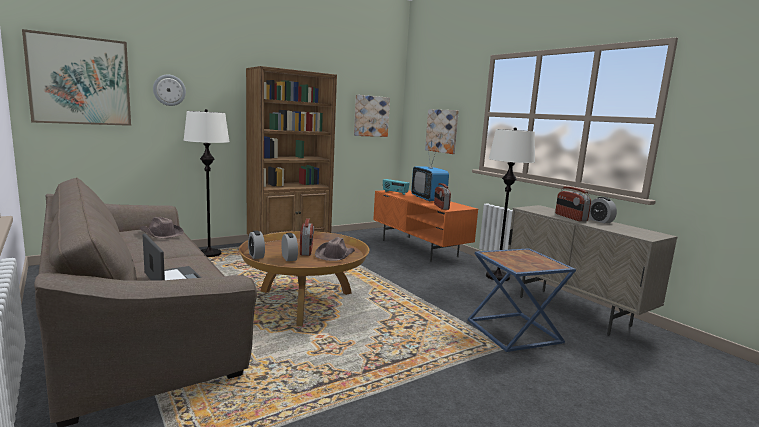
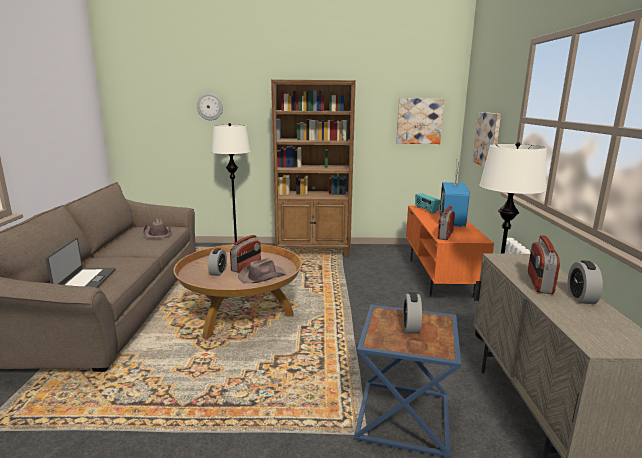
camera: 35 degrees right, 5 degrees up
picture [22,29,131,126] -> none
alarm clock [248,231,265,259] -> alarm clock moved to [403,292,422,334]

